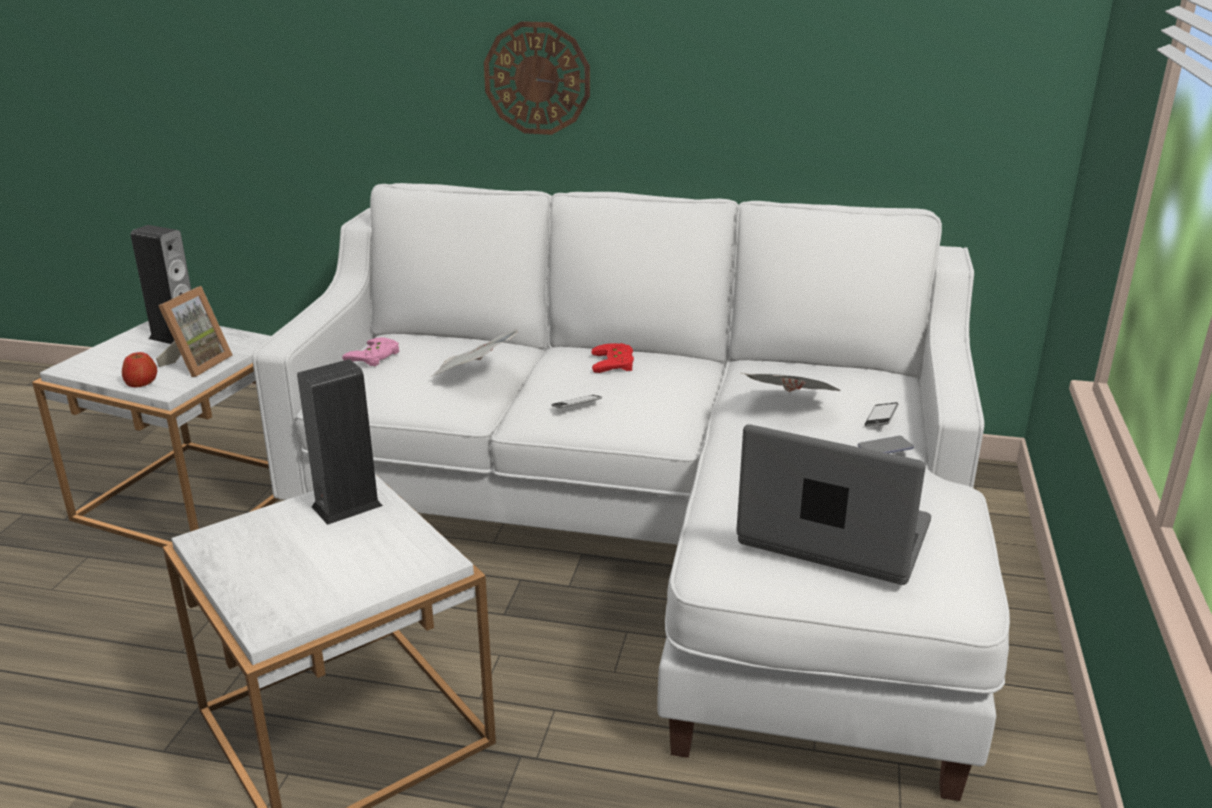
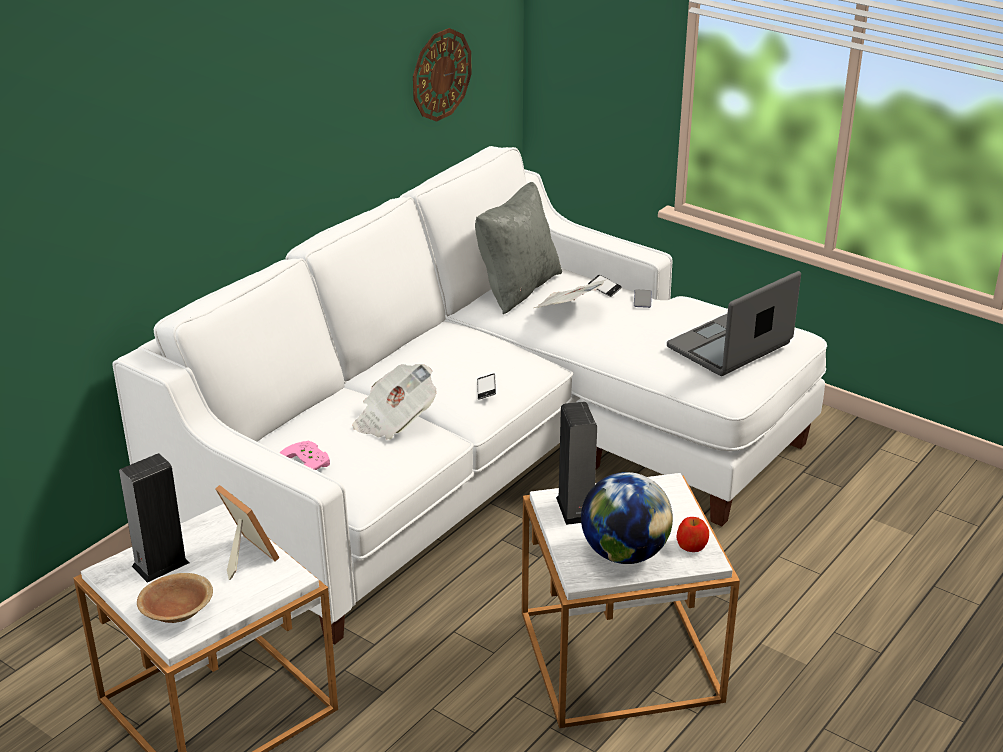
camera: 65 degrees left, 5 degrees up
apple [122,352,157,387] -> apple moved to [677,517,709,552]
wall clock [484,21,590,135] -> wall clock moved to [413,28,471,122]
red game controller [591,343,634,373] -> none
none -> brown bowl [137,573,213,623]
none -> grey pillow [475,182,562,314]
none -> globe [581,472,673,564]

